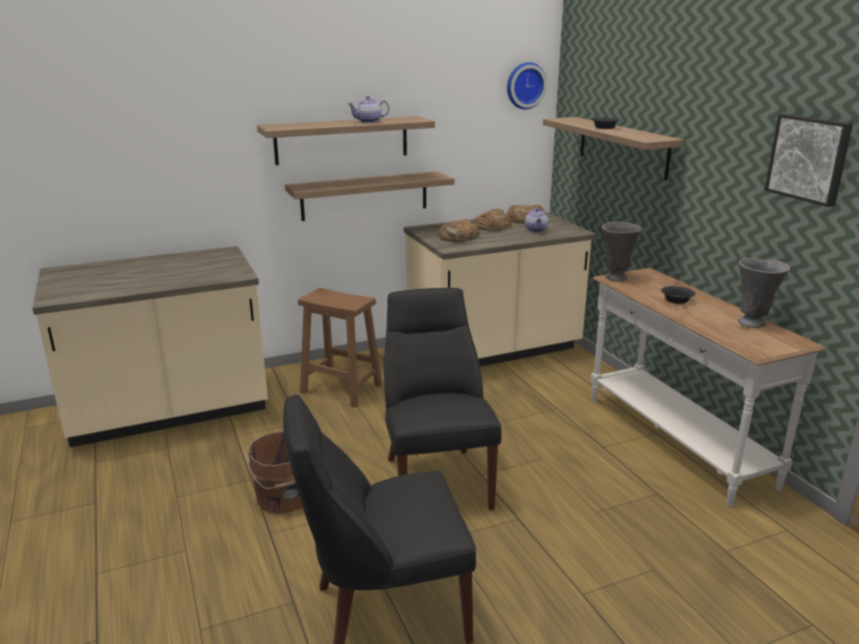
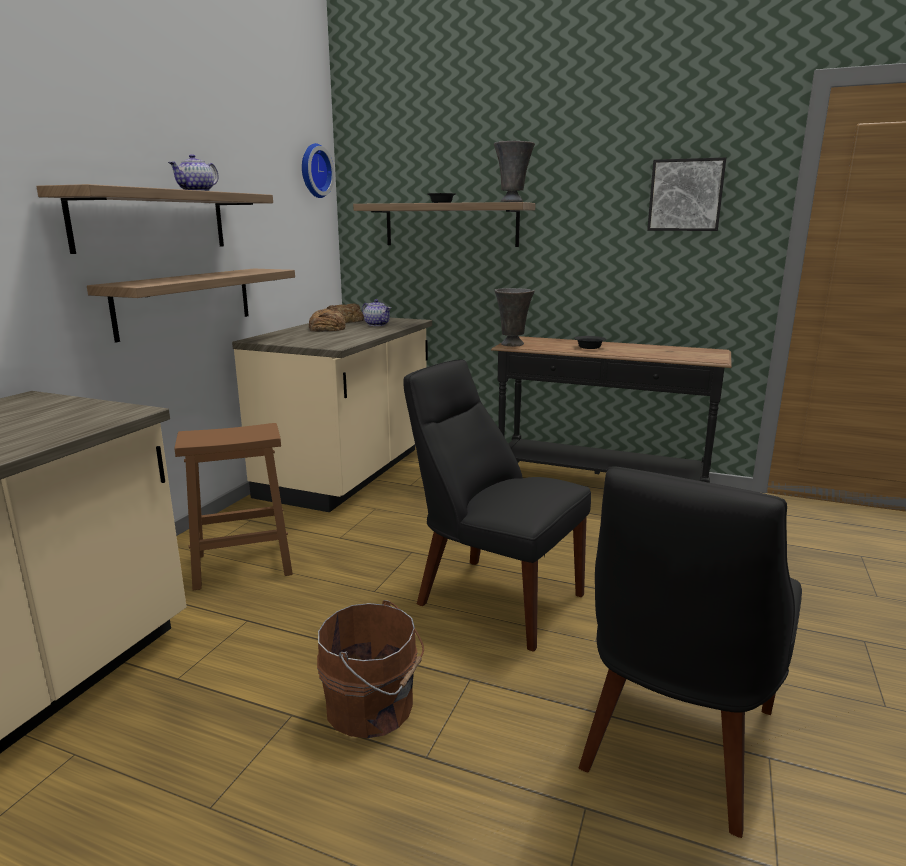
camera: 45 degrees left, 5 degrees down
bread [438,219,479,243] -> none
white console table [590,268,825,507] -> black console table [491,336,732,483]
grey vase [738,258,790,328] -> grey vase moved to [494,141,535,202]

